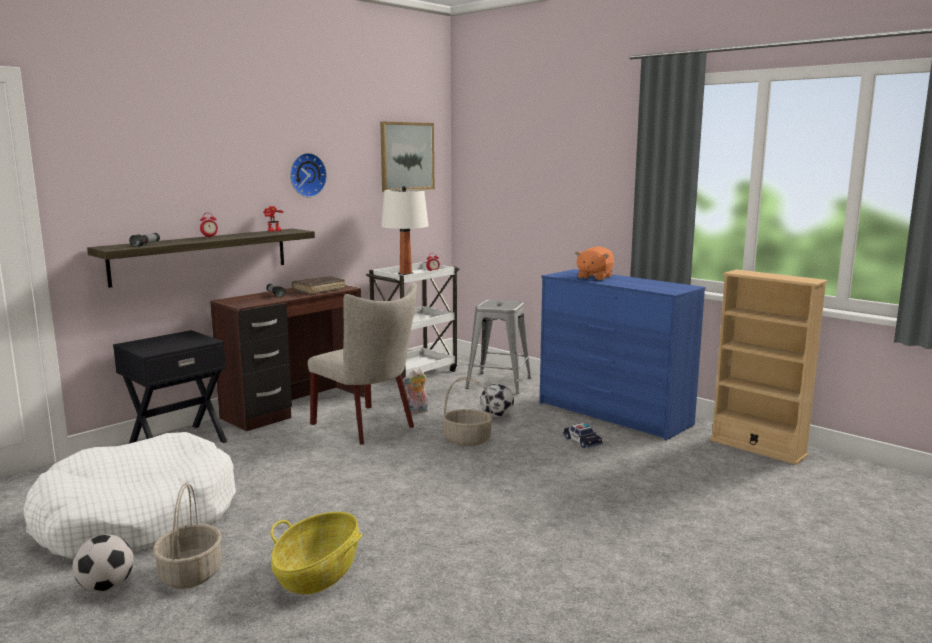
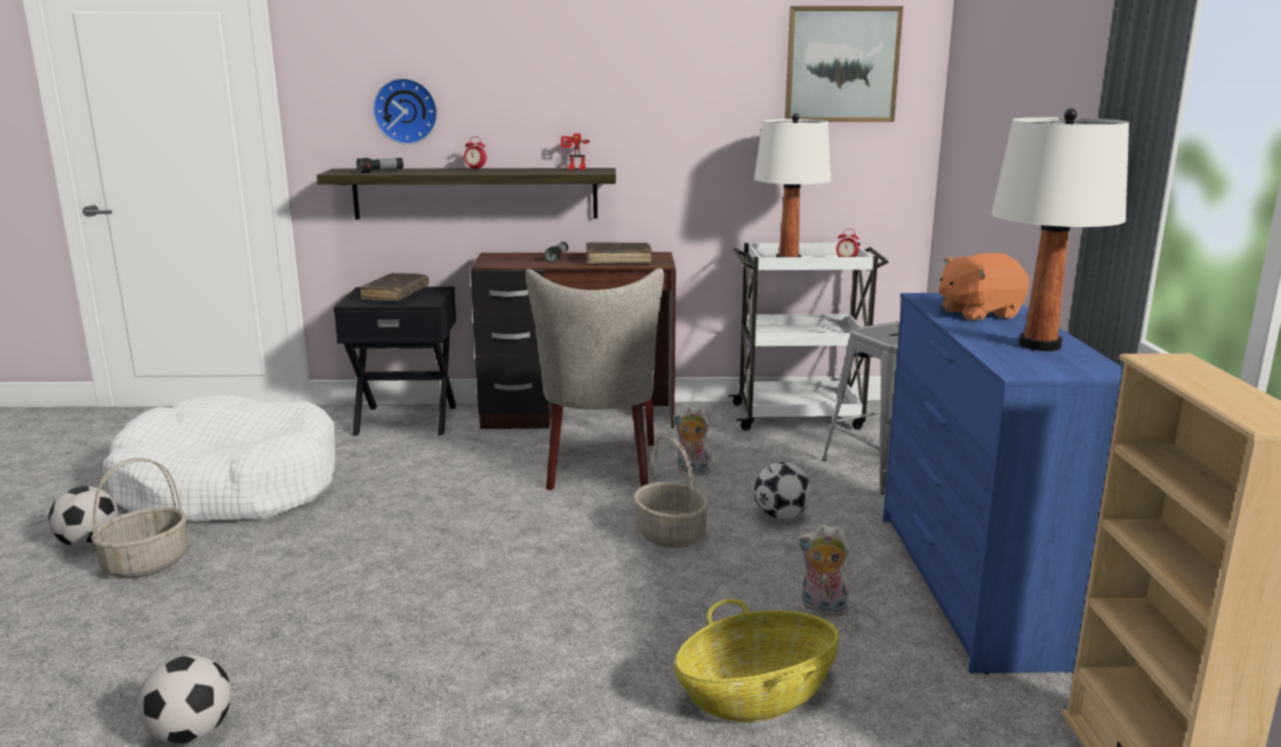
camera: 45 degrees right, 5 degrees up
basket [270,512,362,594] -> basket moved to [674,599,839,722]
wall clock [290,153,327,198] -> wall clock moved to [373,78,438,145]
toy car [563,423,603,448] -> plush toy [797,524,852,618]
none -> football [138,655,231,744]
none -> brown book [360,273,429,301]
none -> white table lamp [991,108,1129,351]

